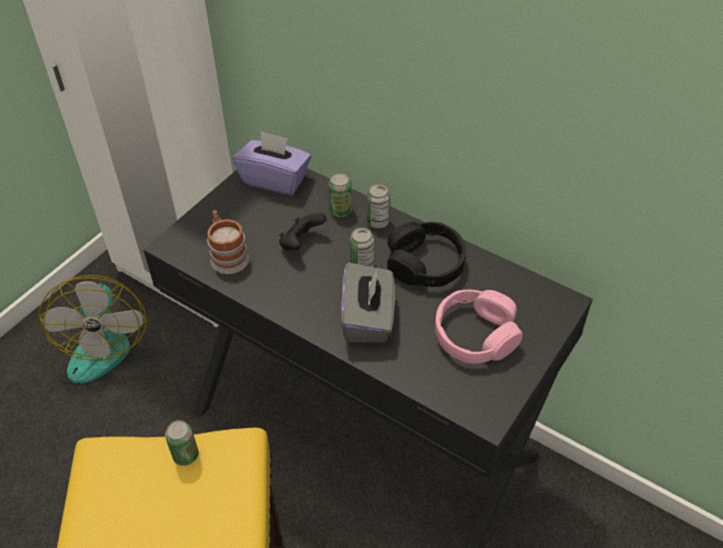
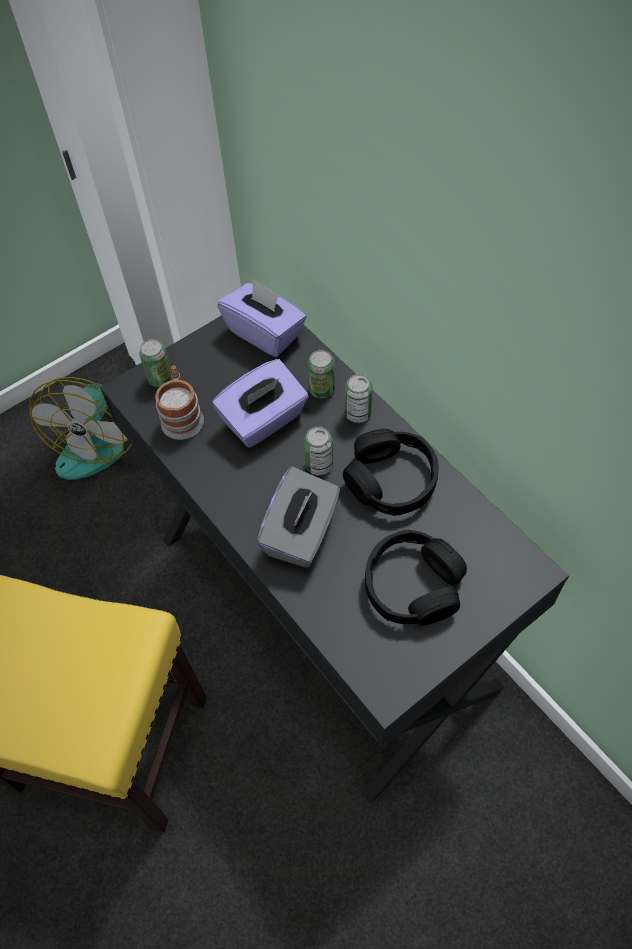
camera: 20 degrees right, 10 degrees up
can [165,420,199,466] -> can moved to [139,339,172,387]
black game controller [279,212,326,250] -> purple tissue box [212,359,308,448]
pink headphones [435,290,523,364] -> black headphones [365,529,467,626]

